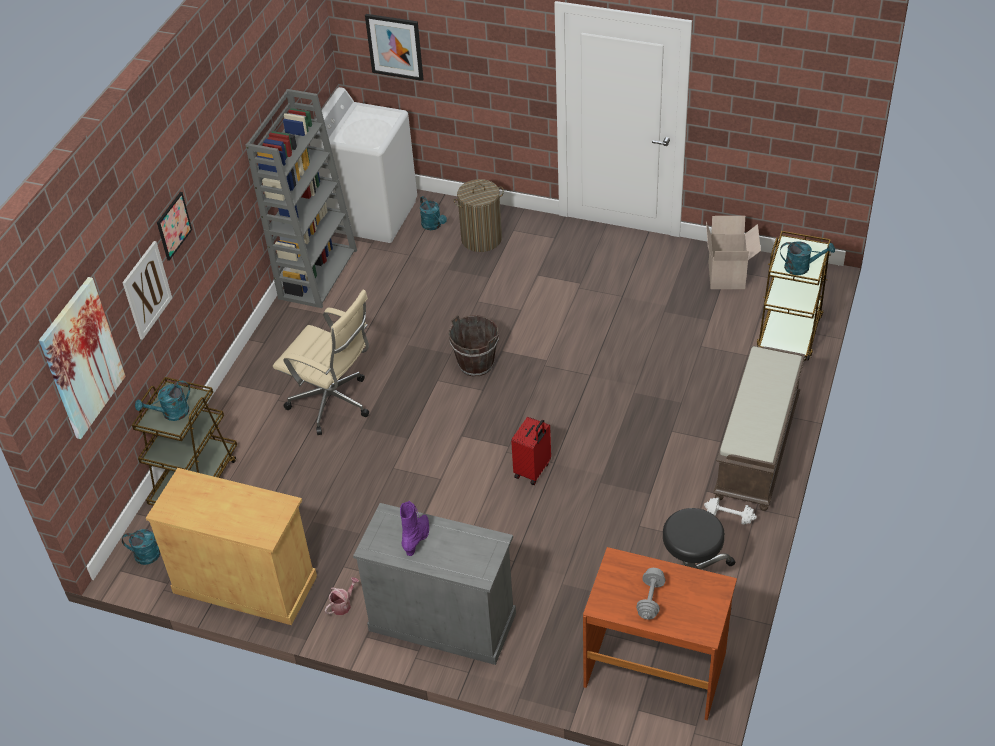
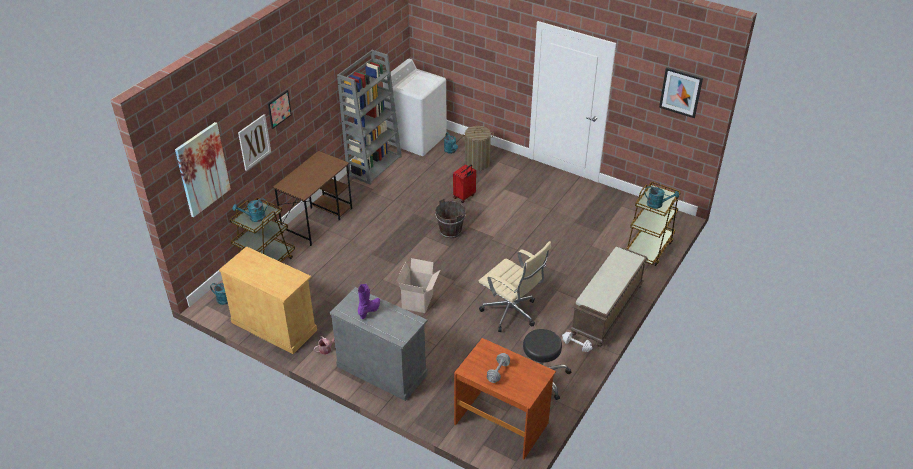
camera: 10 degrees right, 5 degrees down
beige office chair [273,290,369,435] -> beige office chair moved to [479,241,551,332]
picture [365,14,423,81] -> picture moved to [659,67,703,118]
red suitcase [511,417,551,485] -> red suitcase moved to [453,164,476,203]
cardboard box [706,216,761,289] -> cardboard box moved to [397,258,440,313]
none -> brown desk [273,151,352,246]

